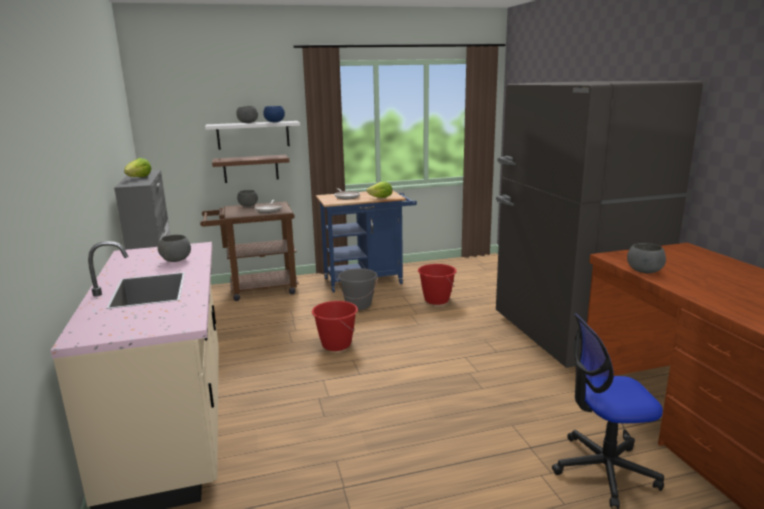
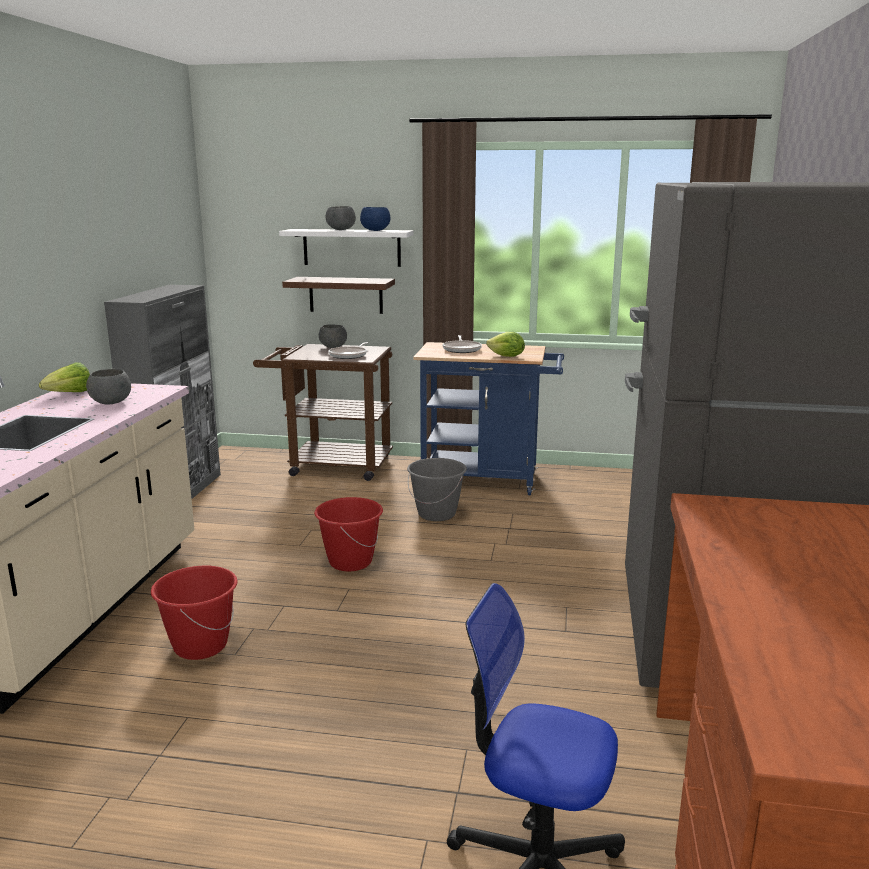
camera: 25 degrees right, 0 degrees up
lettuce [124,158,152,177] -> lettuce moved to [39,363,90,392]
red bucket [418,264,457,305] -> red bucket moved to [151,566,238,660]
grey bowl [627,243,666,273] -> none

